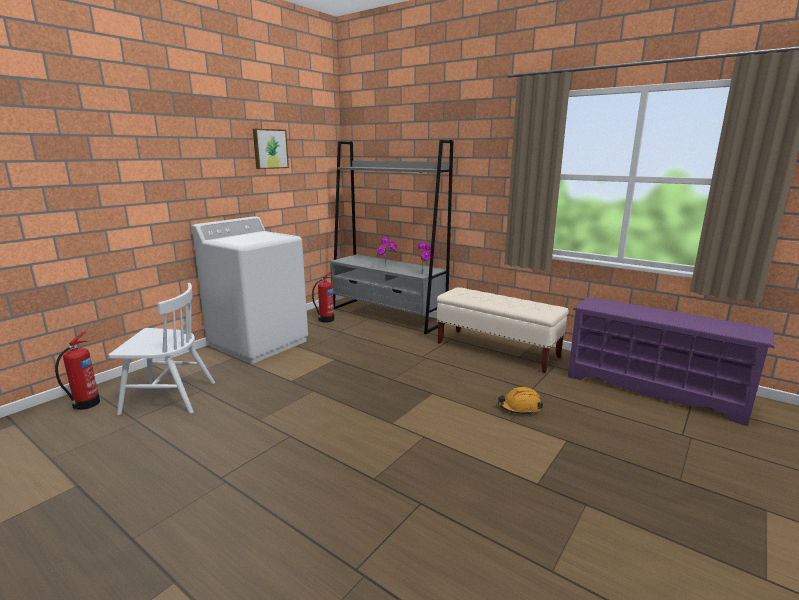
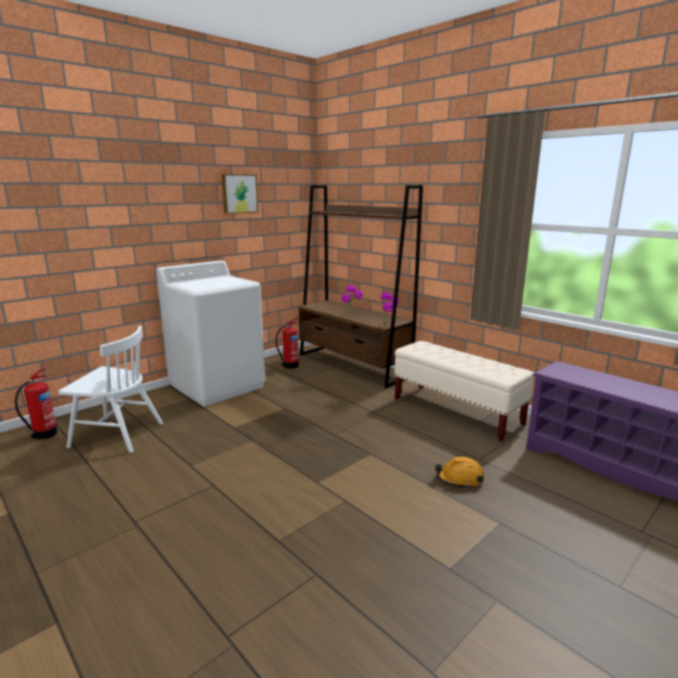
camera: 10 degrees right, 0 degrees up
grey bookcase [330,140,454,334] -> brown bookcase [299,185,423,388]

